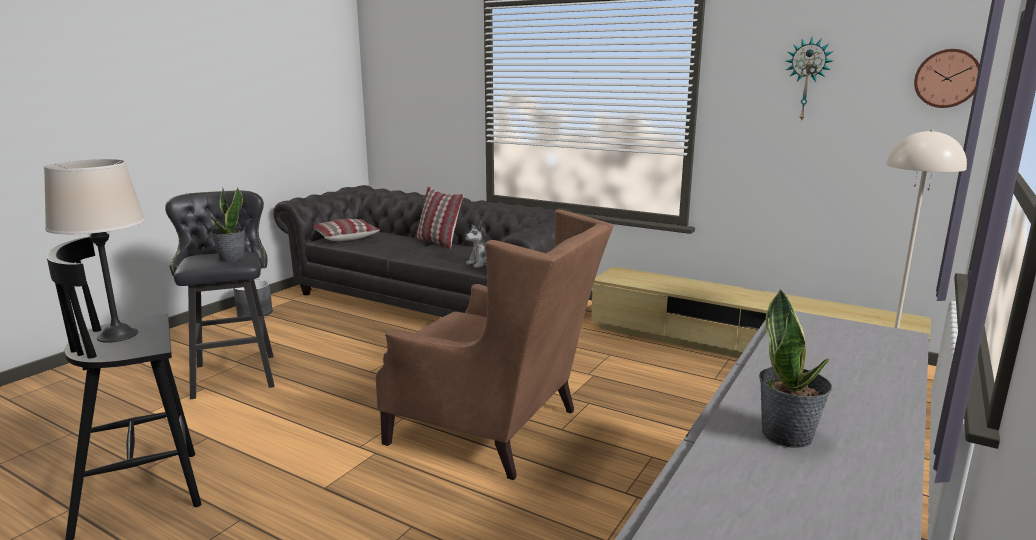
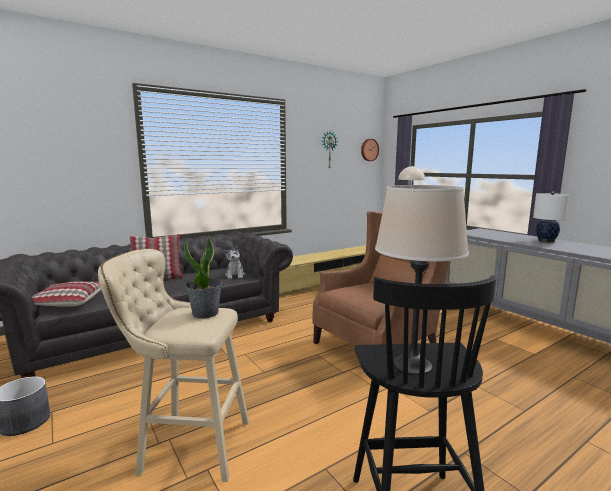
camera: 65 degrees left, 5 degrees down
black stool [165,190,274,399] -> beige stool [98,248,249,482]
potted plant [759,288,832,448] -> none
none -> white table lamp [533,192,570,242]

